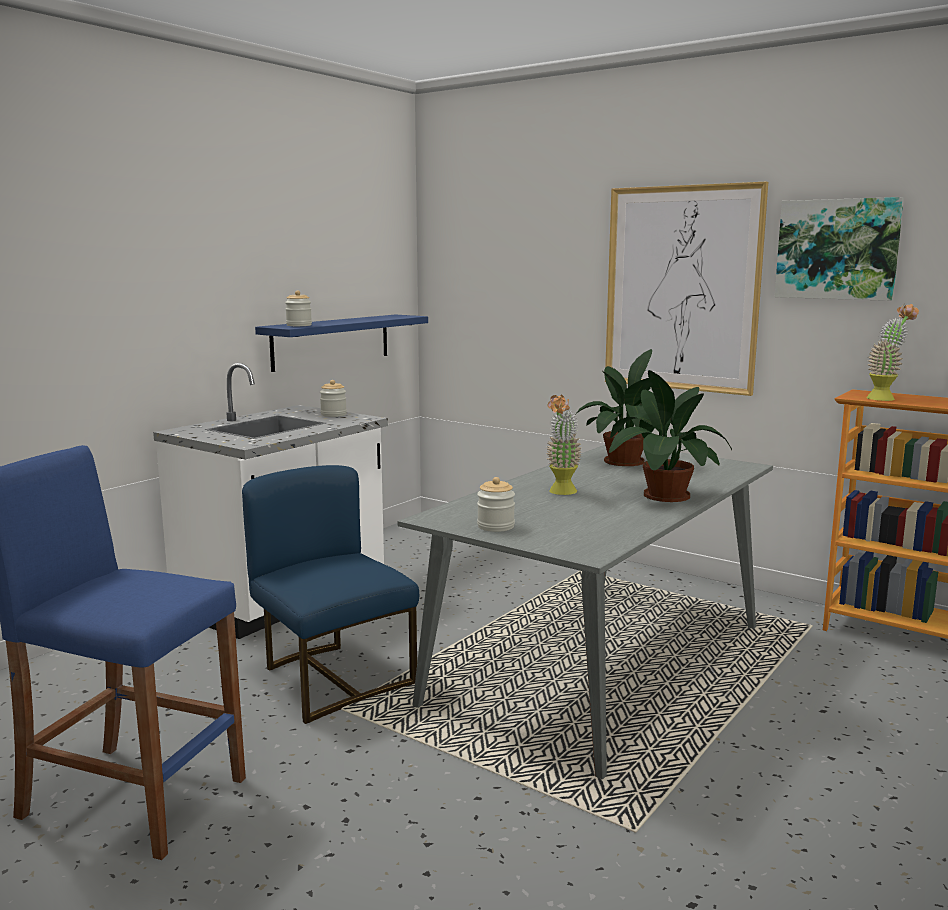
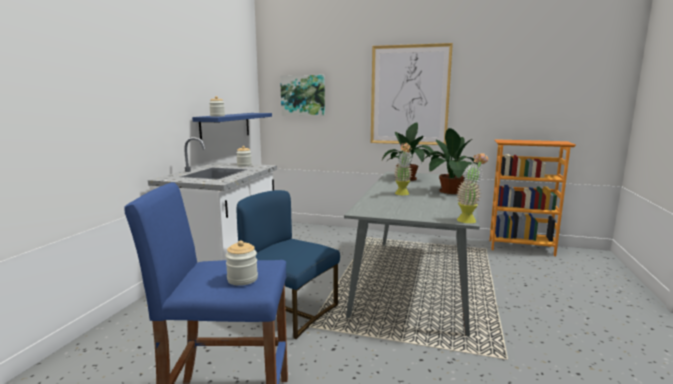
camera: 20 degrees left, 0 degrees up
jar [477,477,515,532] -> jar moved to [225,240,258,286]
picture [775,197,904,301] -> picture moved to [280,75,325,116]
potted plant [866,304,919,401] -> potted plant moved to [457,153,488,223]

